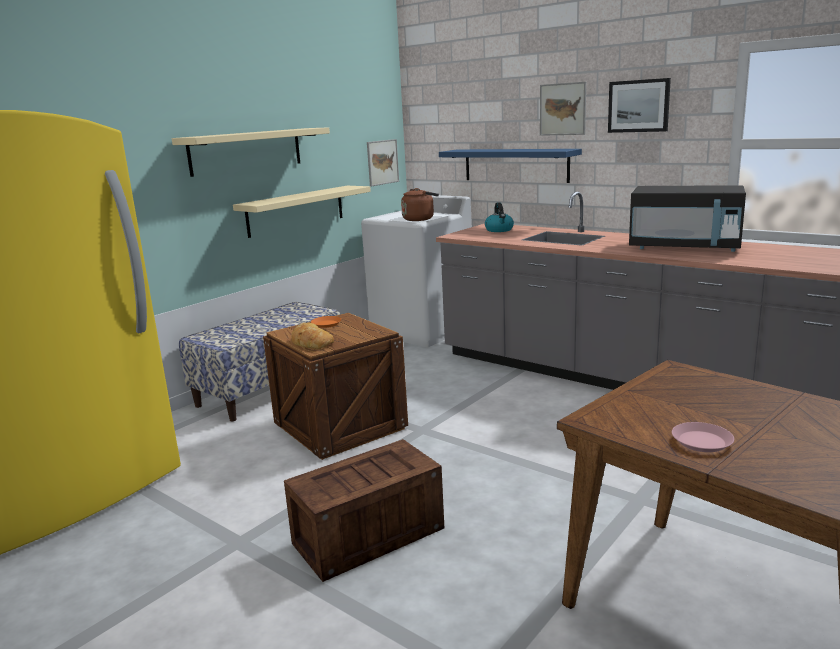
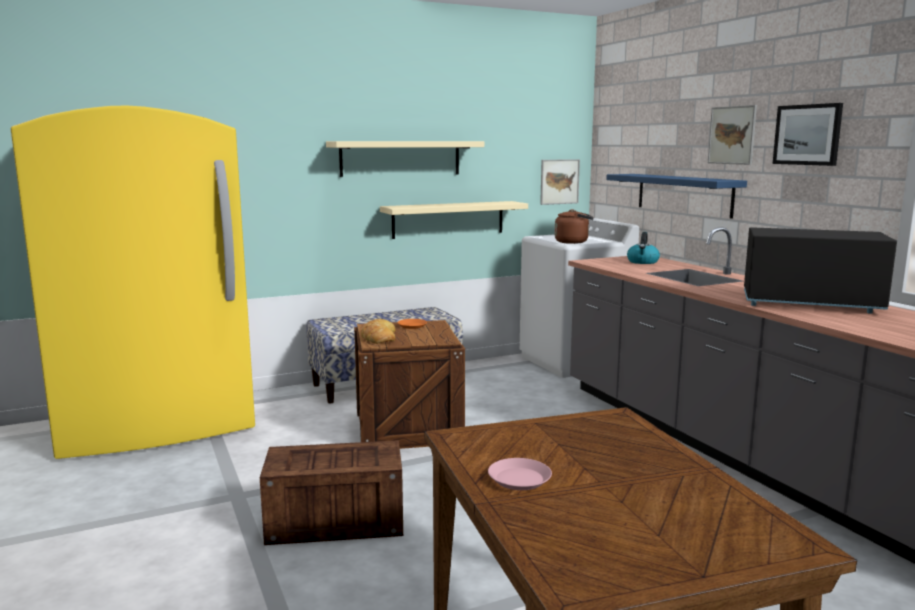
camera: 25 degrees right, 5 degrees down
black microwave [629,185,746,252] -> black microwave turned 150 degrees clockwise [744,227,897,314]

